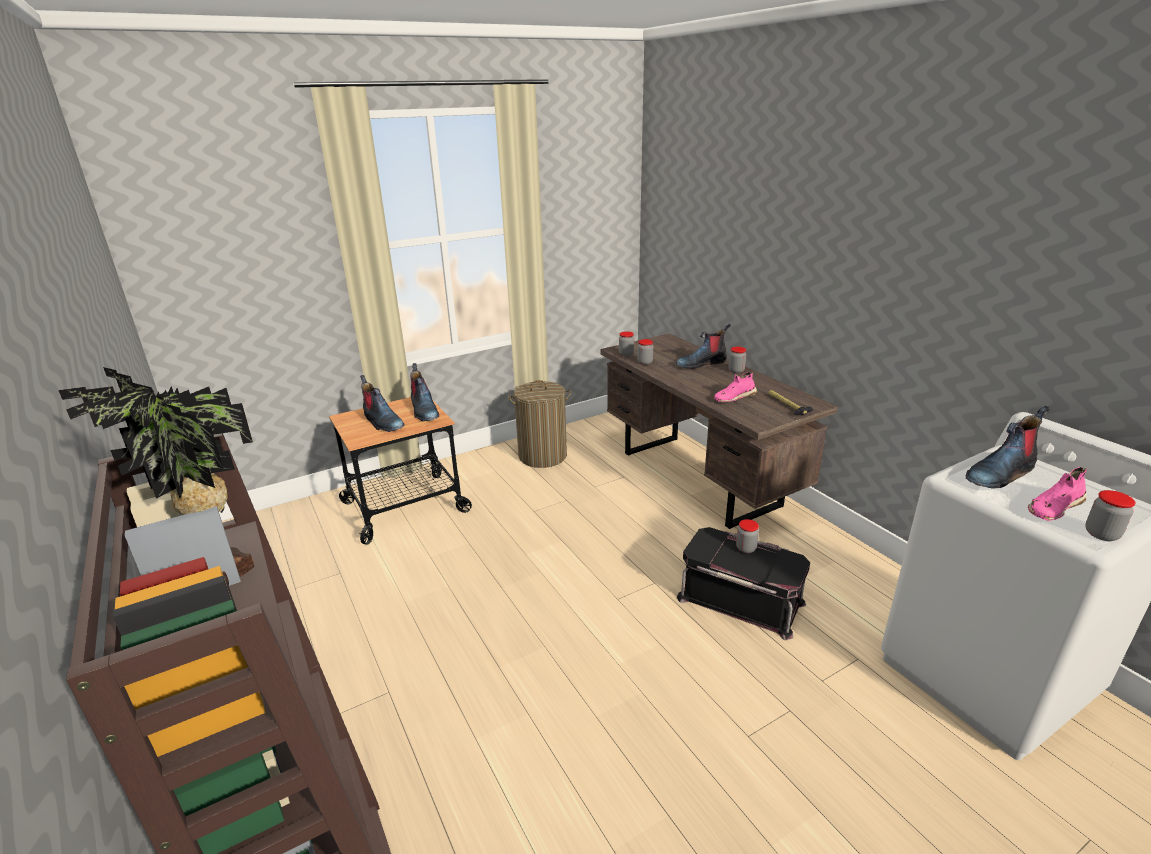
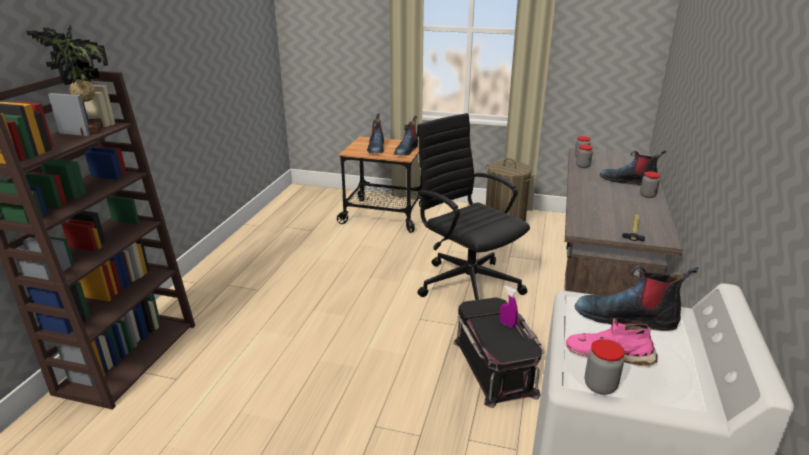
camera: 45 degrees right, 0 degrees up
pink shoe [714,372,757,402] -> none
jar [736,519,759,553] -> purple spray bottle [500,285,518,328]
none -> black office chair [417,113,530,300]

